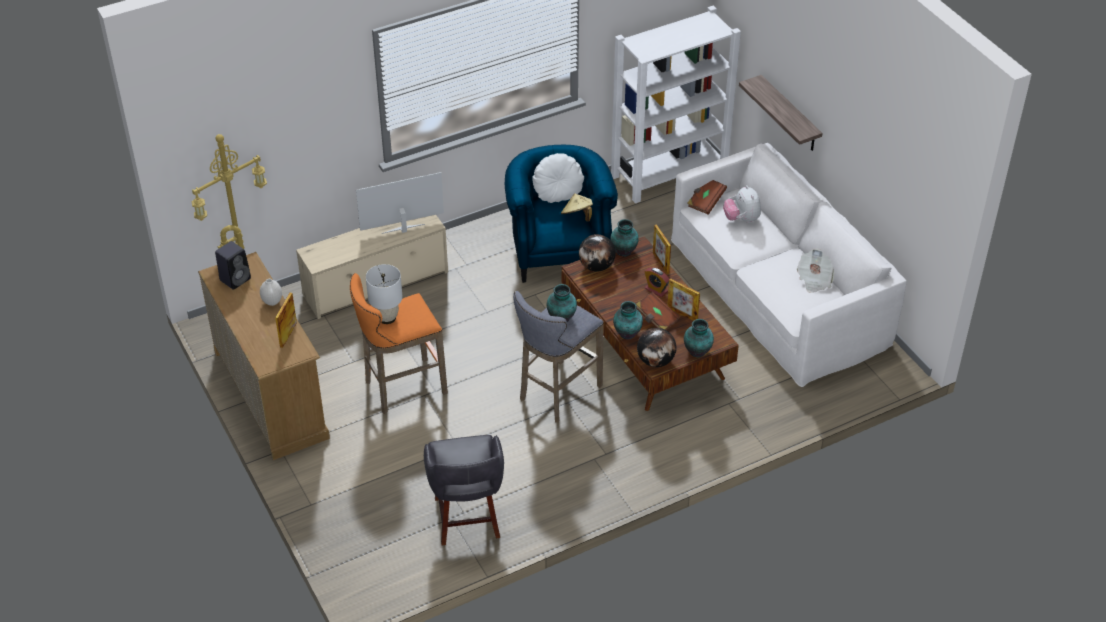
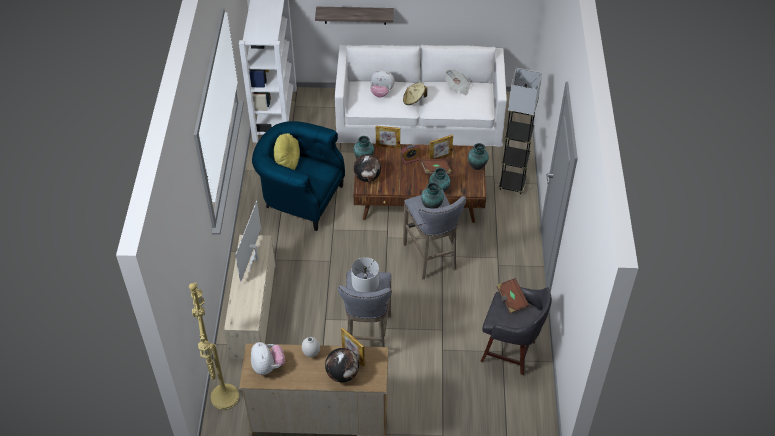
camera: 60 degrees left, 5 degrees up
black speaker [215,241,251,290] -> plush toy [251,342,285,375]
orange stool [350,273,448,414] -> grey stool [338,271,392,347]
white pillow [532,153,584,203] -> yellow pillow [274,133,300,170]
beige hat [561,193,593,222] -> beige hat moved to [403,83,427,105]
globe [637,328,677,367] -> globe moved to [325,348,359,382]
brown book [687,180,727,215] -> brown book moved to [496,278,529,314]
none -> grey floor lamp [498,68,542,194]

